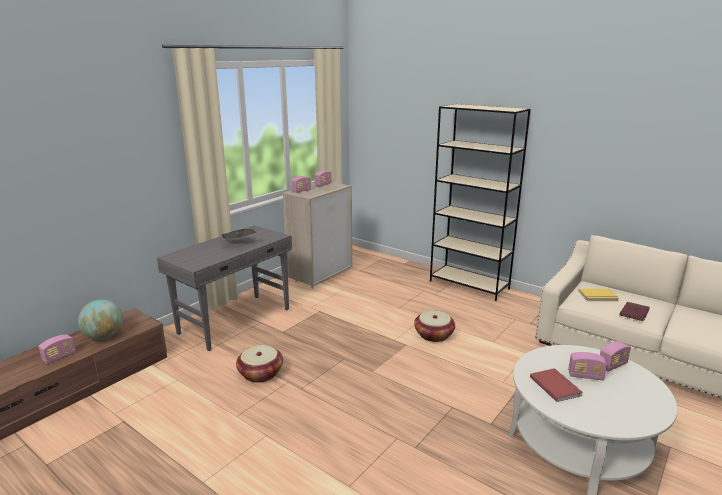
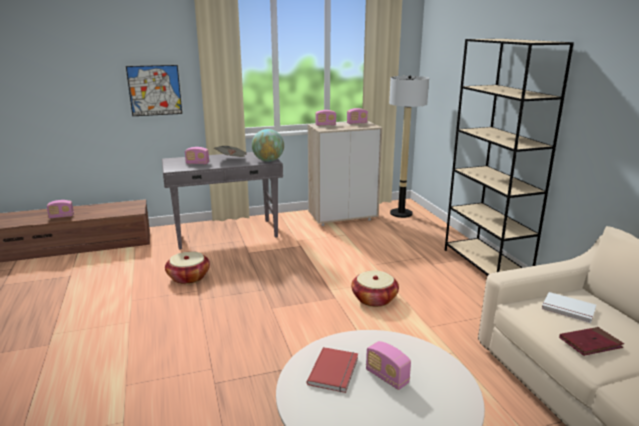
camera: 35 degrees right, 0 degrees up
globe [78,299,123,340] -> globe moved to [252,129,284,162]
yellow book [578,289,618,301] -> white book [541,292,596,323]
radio [600,341,631,372] -> radio moved to [185,147,209,164]
none -> picture [126,65,182,116]
none -> floor lamp [389,75,429,218]

